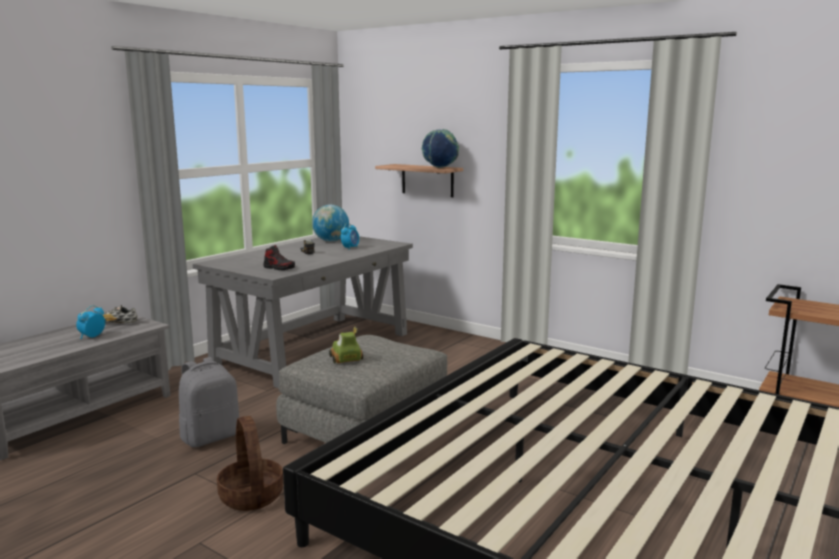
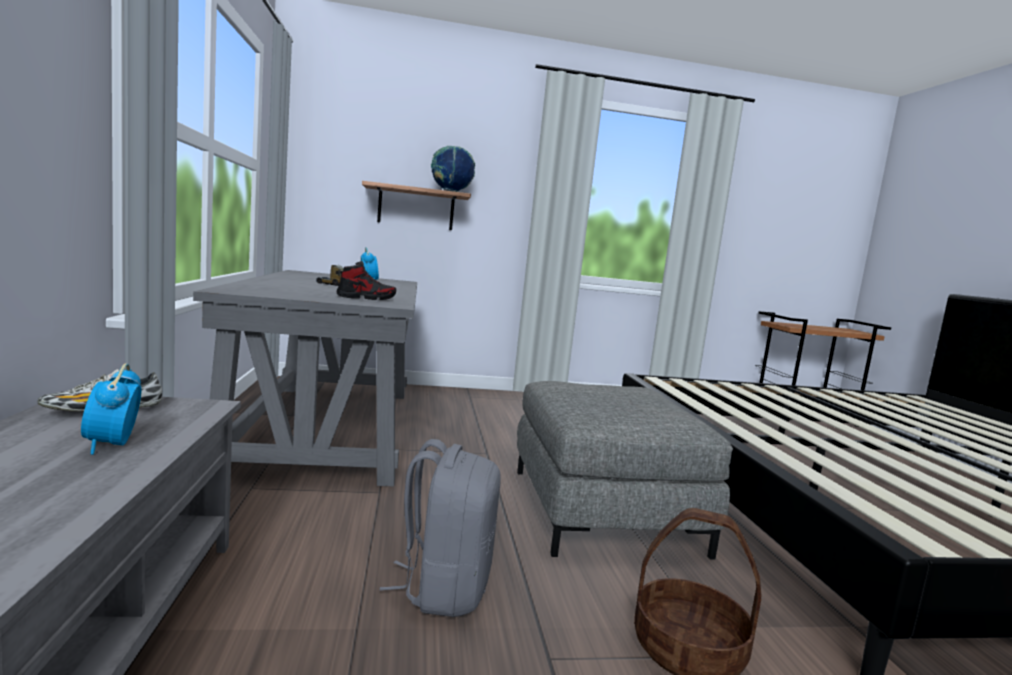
camera: 45 degrees left, 5 degrees down
globe [312,205,349,241] -> none
toy car [329,327,363,364] -> none

